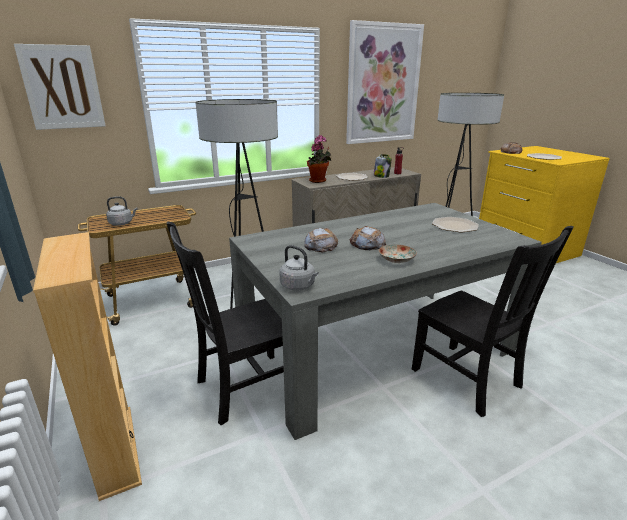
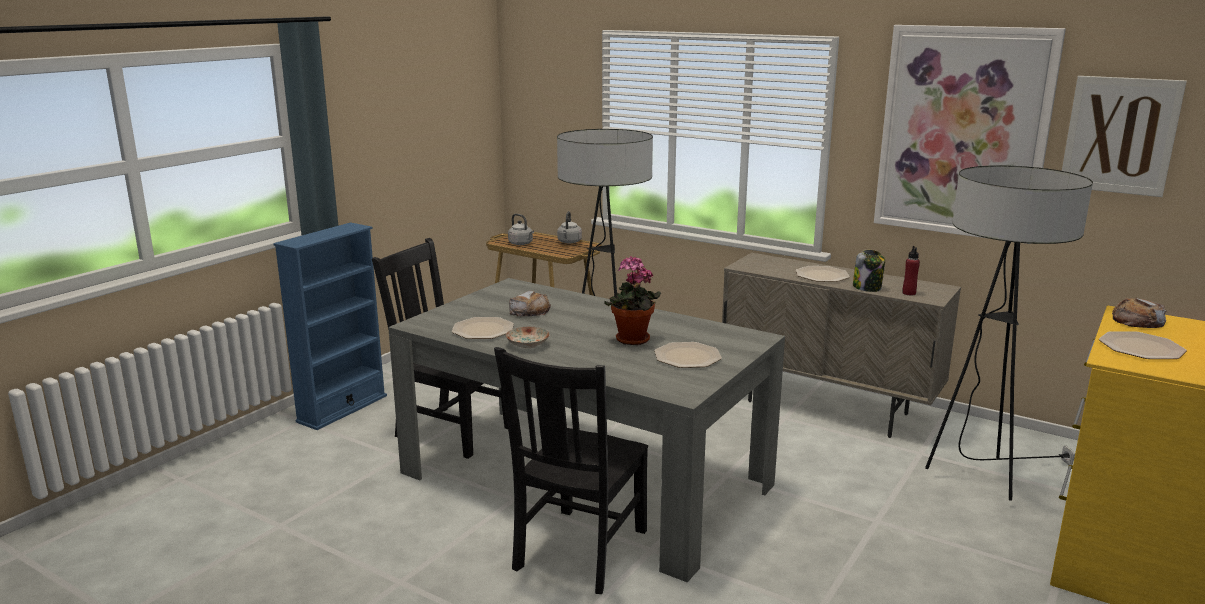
camera: 60 degrees right, 5 degrees down
picture [14,44,106,130] -> picture moved to [1062,76,1187,197]
beige bookcase [33,232,142,501] -> blue bookcase [273,222,387,430]
grey kettle [279,245,319,291] -> grey kettle moved to [557,211,582,243]
potted plant [307,135,331,183] -> potted plant moved to [604,256,661,345]
bread [350,226,386,250] -> none
none -> plate [452,317,514,339]

